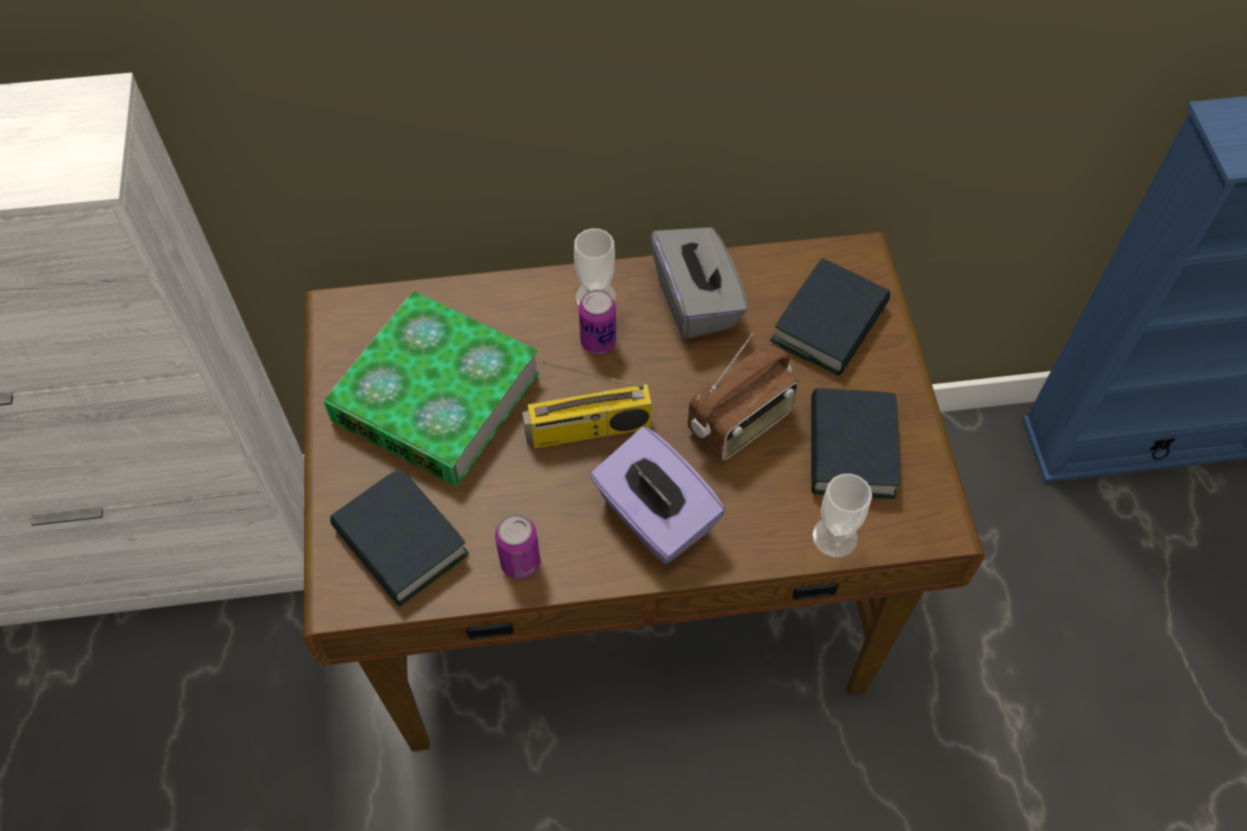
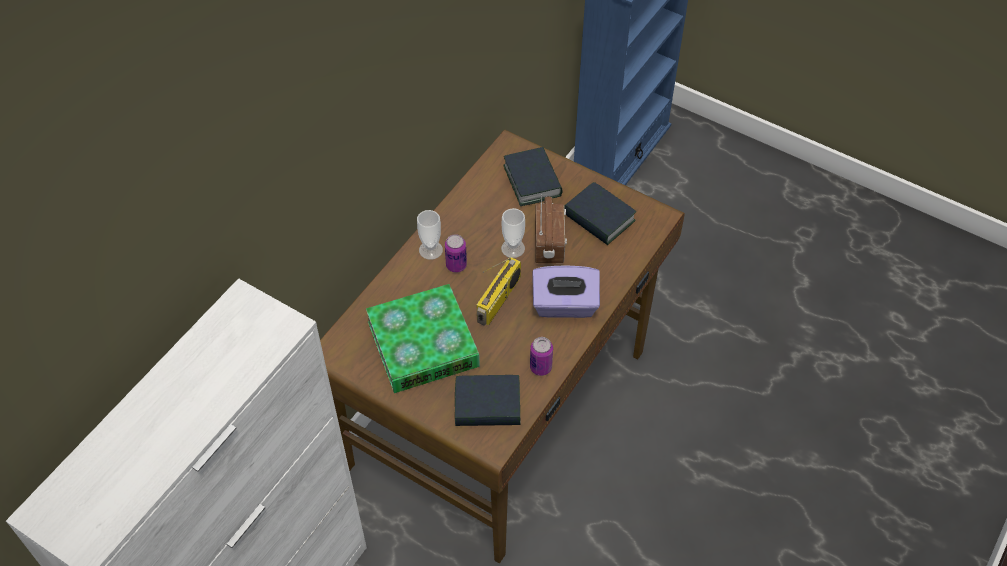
camera: 50 degrees left, 5 degrees down
grey tissue box [651,227,748,339] -> none
cup [812,474,872,558] -> cup moved to [501,208,525,258]

